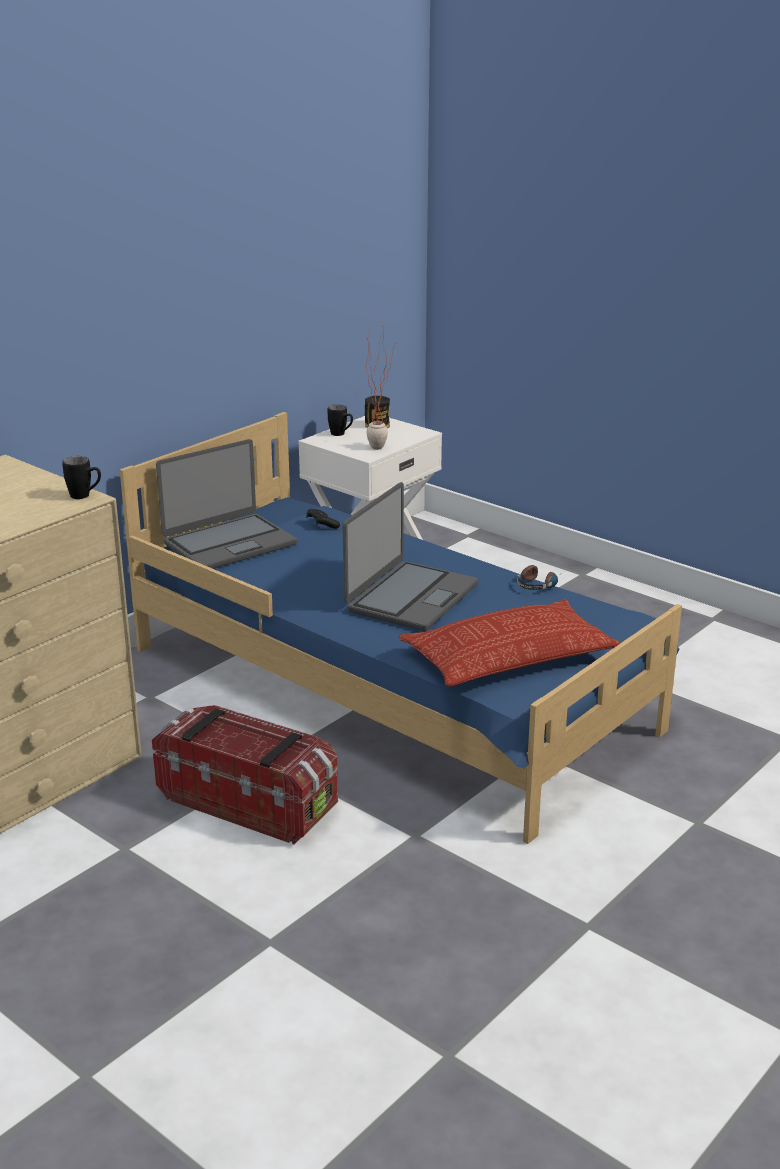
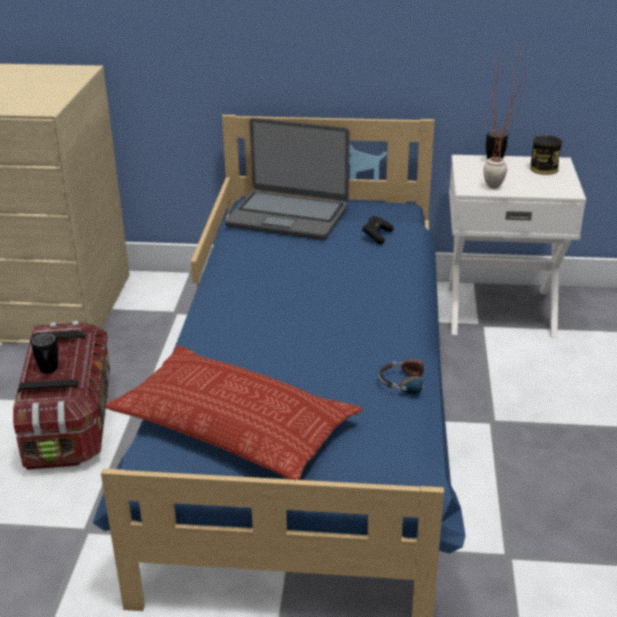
camera: 55 degrees right, 5 degrees up
black mug [62,456,101,499] -> black mug moved to [31,333,58,373]
laptop [342,482,478,631] -> none

